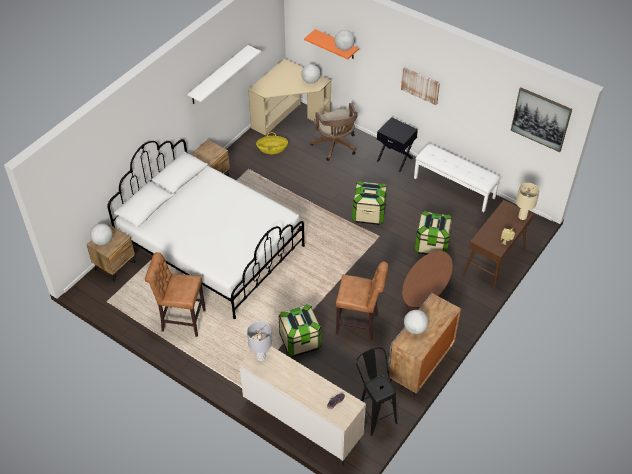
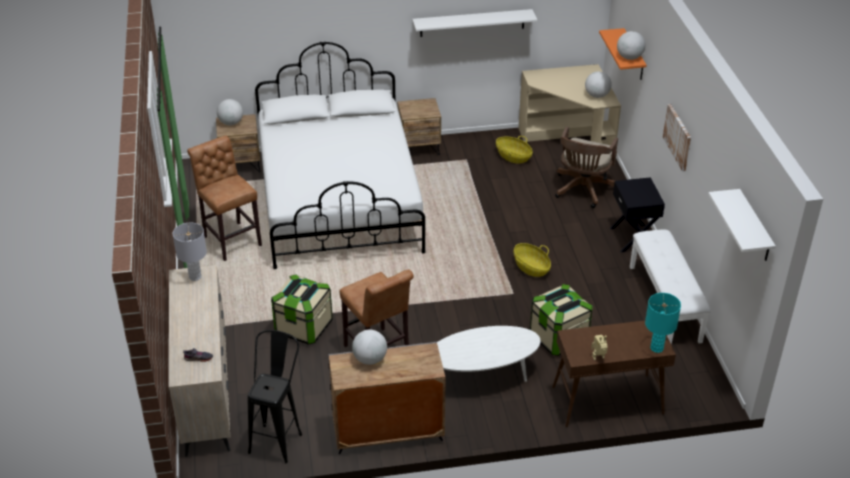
camera: 45 degrees right, 10 degrees down
storage box [352,181,387,225] -> basket [513,243,551,277]
brown coffee table [402,251,453,312] -> white coffee table [437,326,541,382]
picture [511,88,572,152] -> white shelf [708,189,776,261]
beige table lamp [516,183,540,220] -> turquoise table lamp [645,293,681,353]

